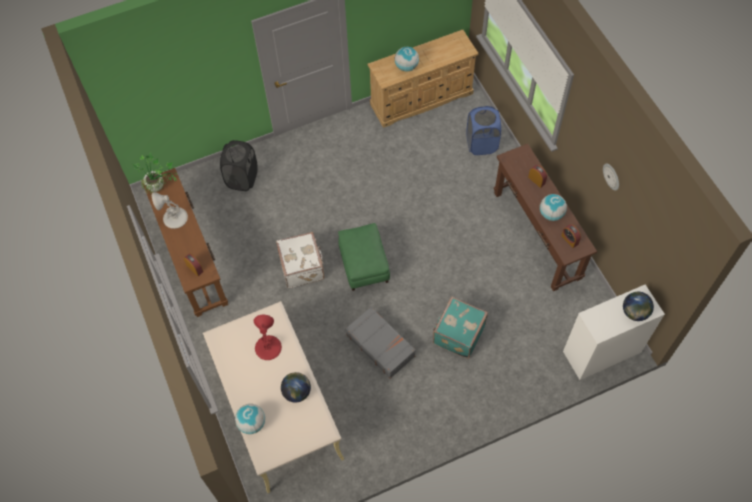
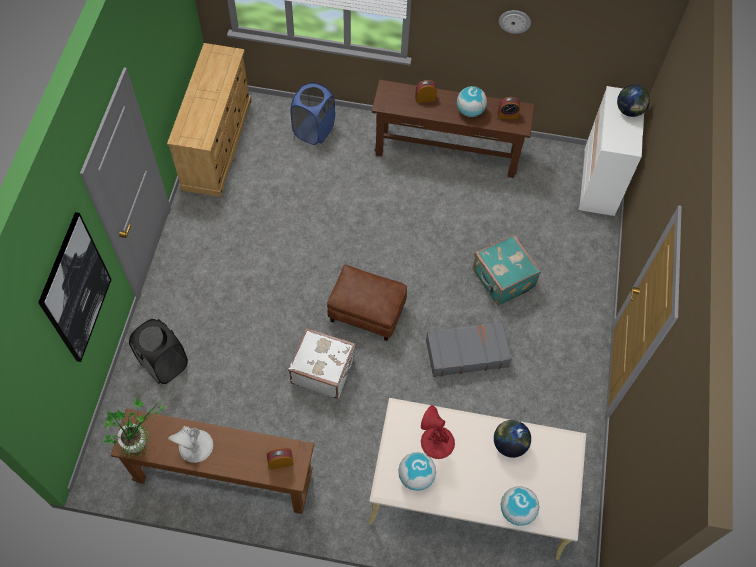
camera: 60 degrees left, 0 degrees up
green ottoman [338,223,390,291] -> brown ottoman [327,265,407,341]
globe [395,47,419,72] -> globe moved to [398,452,436,491]
none -> picture [38,212,112,362]

